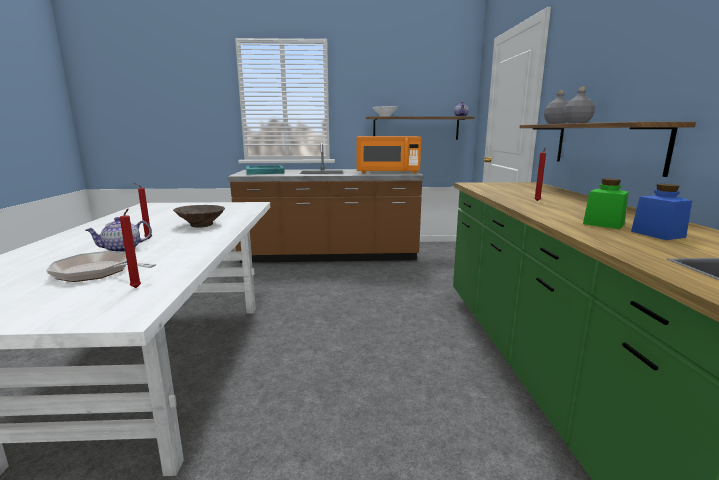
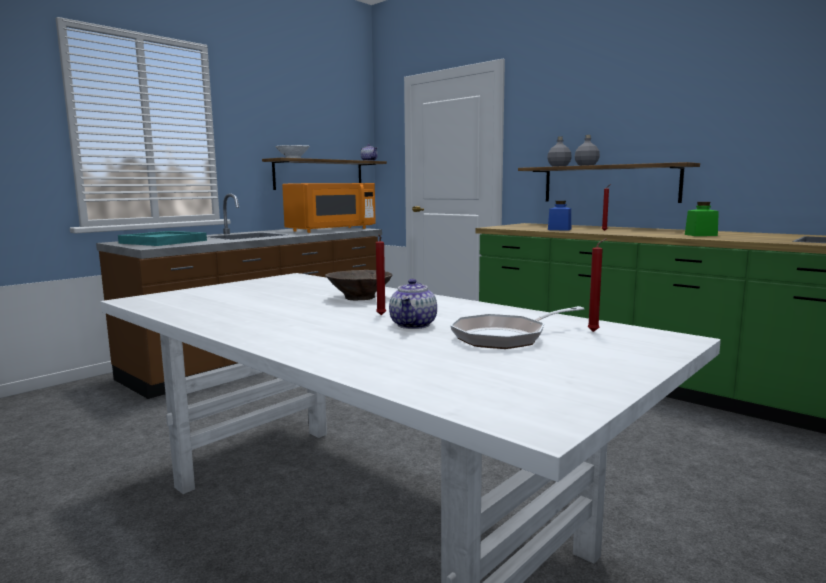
camera: 45 degrees left, 5 degrees down
blue jar [631,184,692,240] -> blue jar moved to [548,201,571,231]

